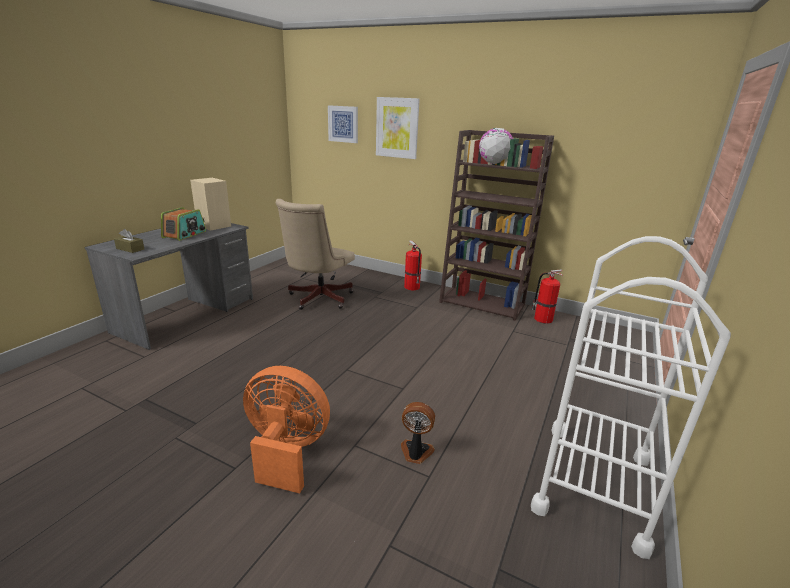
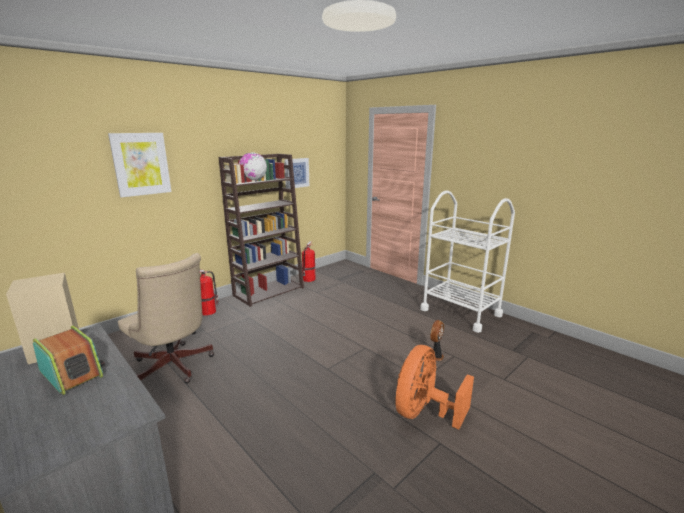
camera: 70 degrees left, 5 degrees down
brown tissue box [114,229,144,253] -> none
picture [328,105,358,143] -> picture moved to [284,158,309,189]

